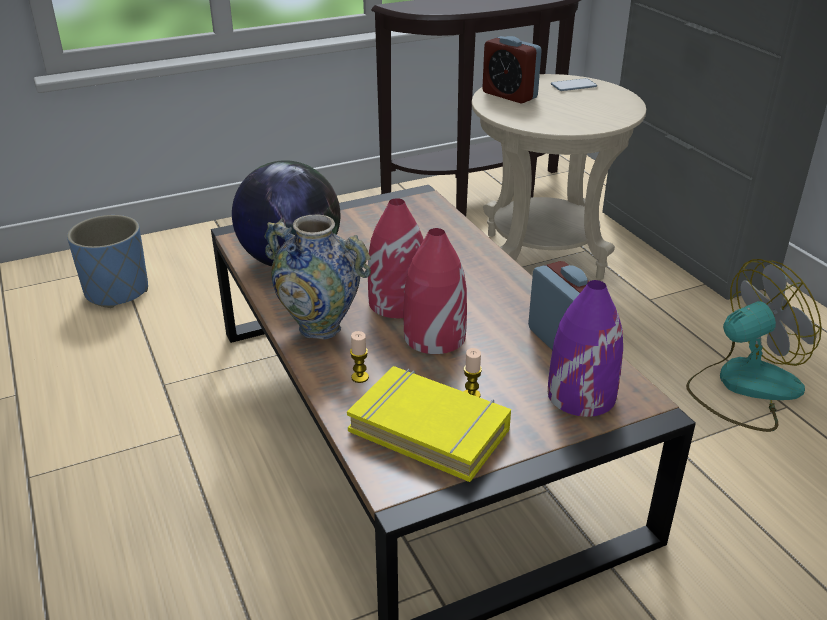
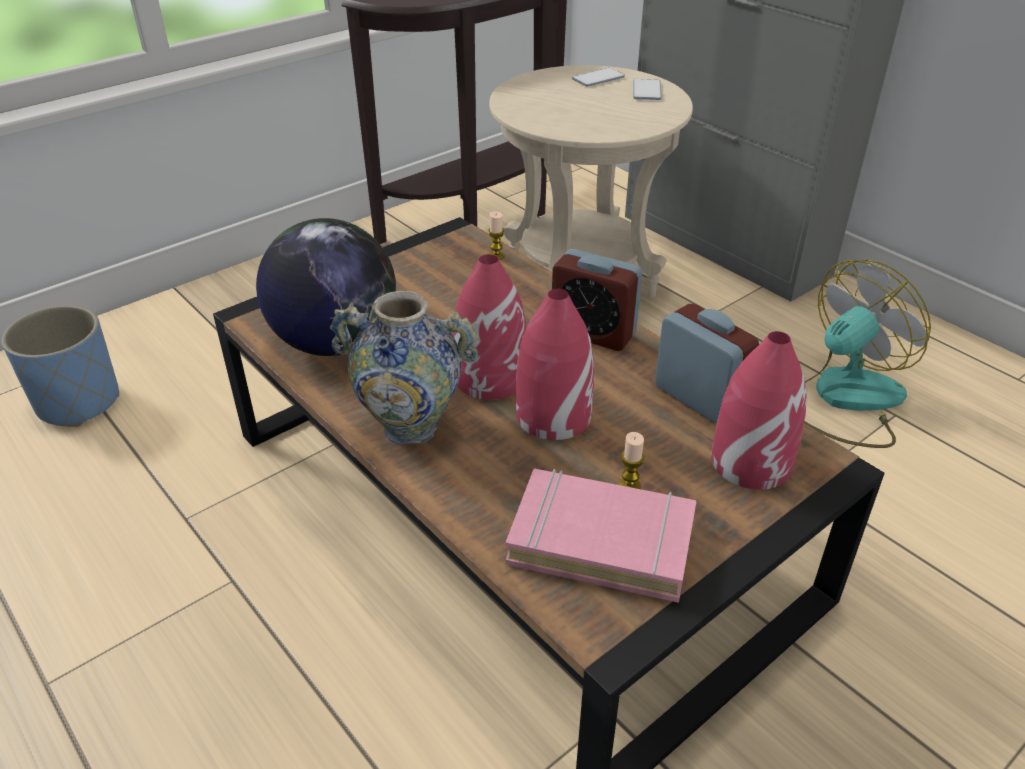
camera: 15 degrees left, 5 degrees up
yellow book [347,366,511,482] -> pink book [505,469,696,603]
candle [350,331,369,383] -> candle moved to [488,211,504,260]
alarm clock [482,36,542,103] -> alarm clock moved to [552,249,642,351]
purple vase [548,280,623,417] -> red vase [711,331,807,490]
none -> phone [633,79,662,100]

